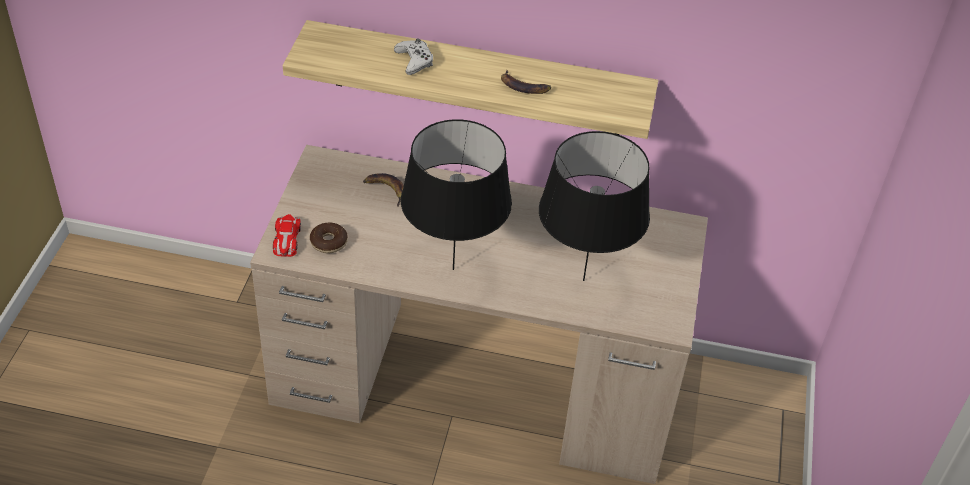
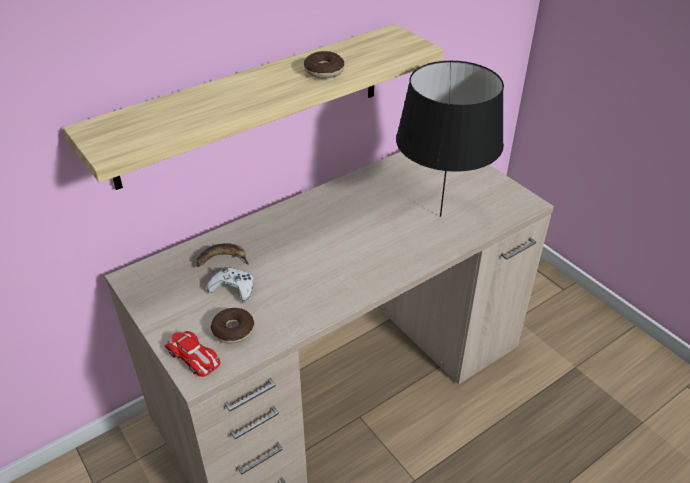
camera: 45 degrees left, 5 degrees down
white game controller [394,39,433,75] -> white game controller moved to [207,267,254,303]
black table lamp [401,119,512,270] -> none
banana [501,70,551,94] -> donut [304,51,344,78]

